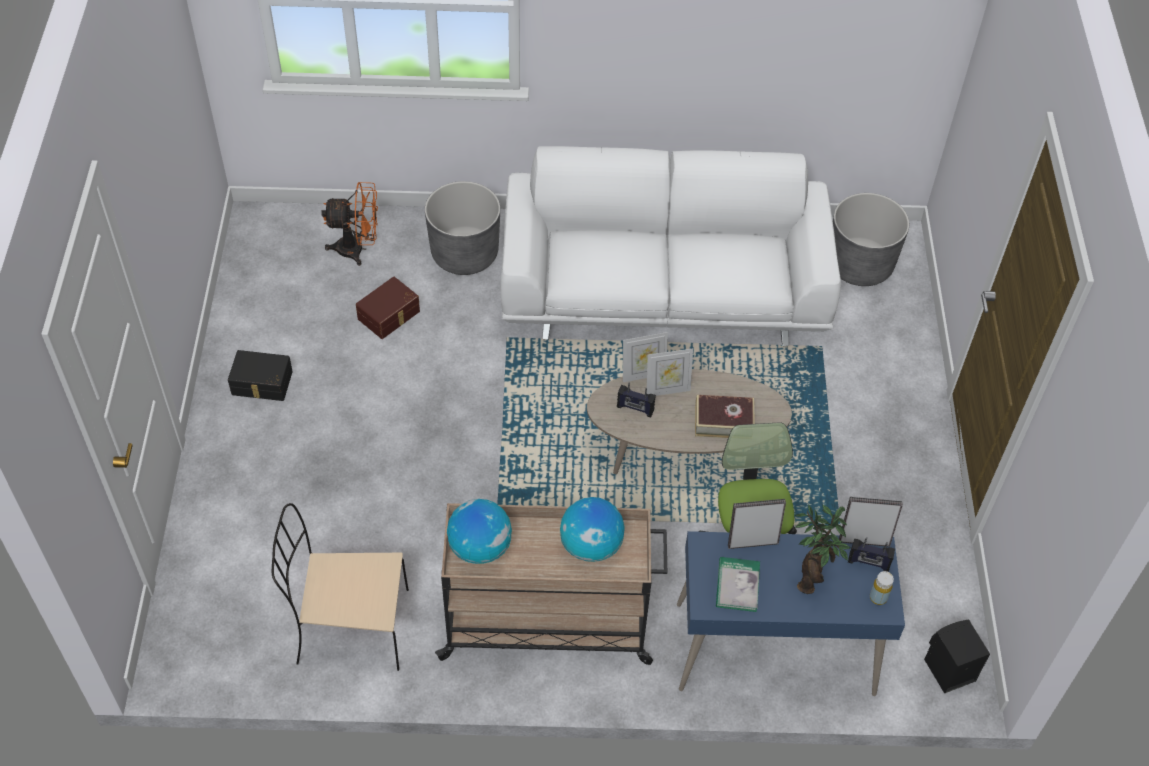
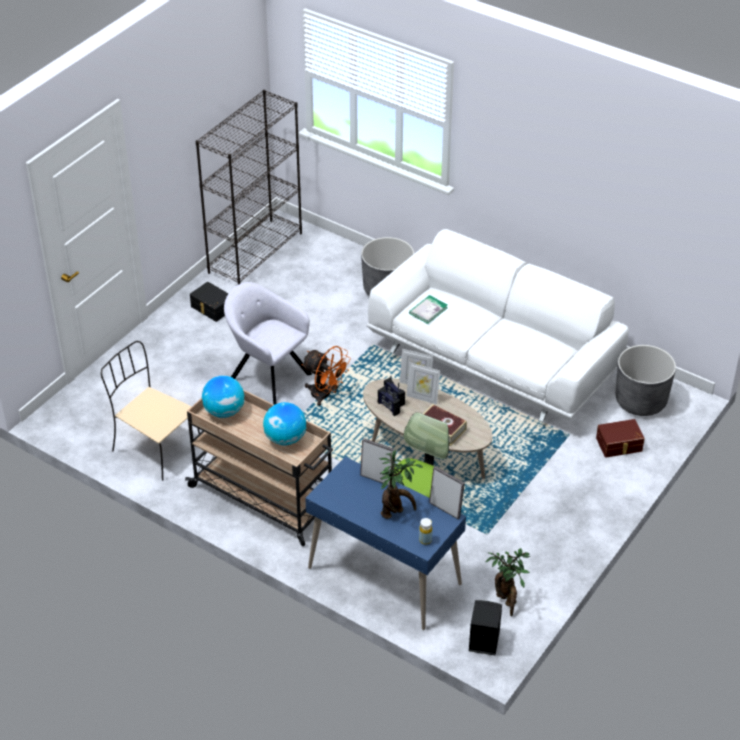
camera: 35 degrees right, 10 degrees down
orange fan [321,182,378,266] -> orange fan moved to [301,346,351,406]
brown storage box [356,277,420,339] -> brown storage box moved to [596,419,645,457]
book [716,557,760,612] -> book moved to [409,295,447,324]
radio [848,537,895,572] -> radio moved to [378,385,400,416]
none -> black bookcase [196,90,302,285]
none -> grey armchair [224,282,312,405]
none -> potted plant [486,548,530,617]

